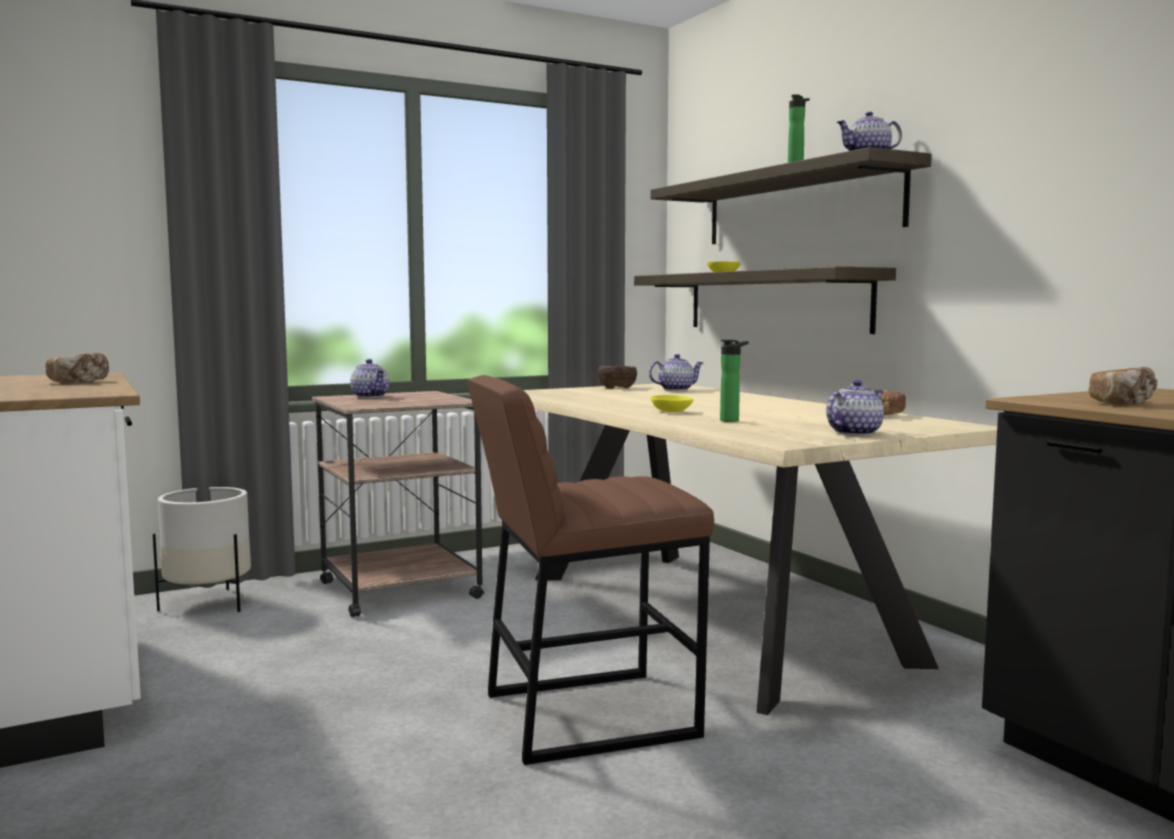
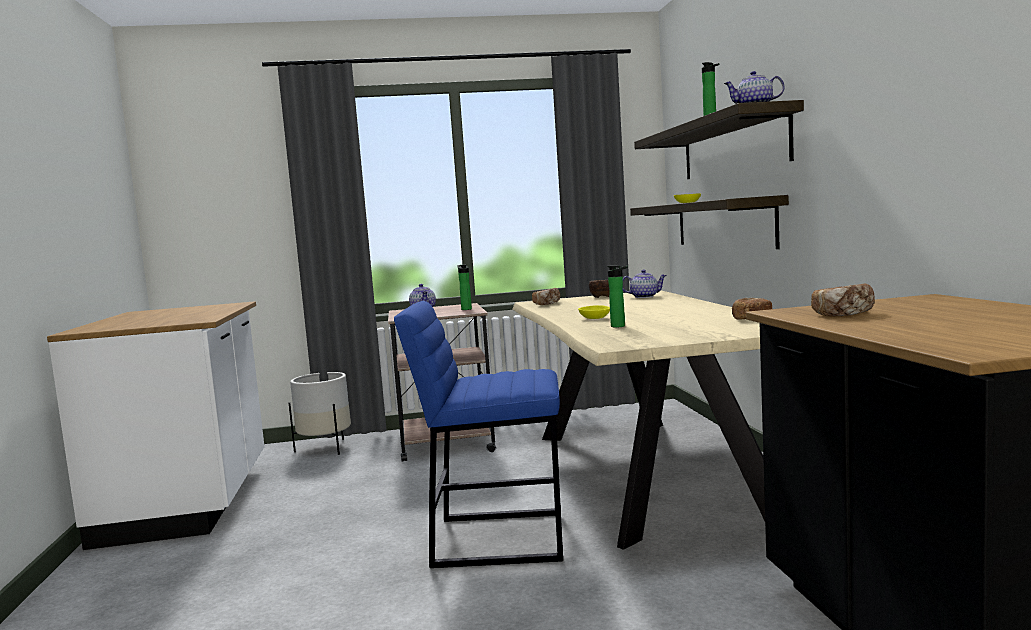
camera: 20 degrees right, 0 degrees up
bread [46,353,109,383] -> bread moved to [532,288,560,305]
brown chair [467,375,714,765] -> blue chair [394,301,563,568]
teapot [826,380,884,436] -> none
none -> bottle [458,264,472,310]

